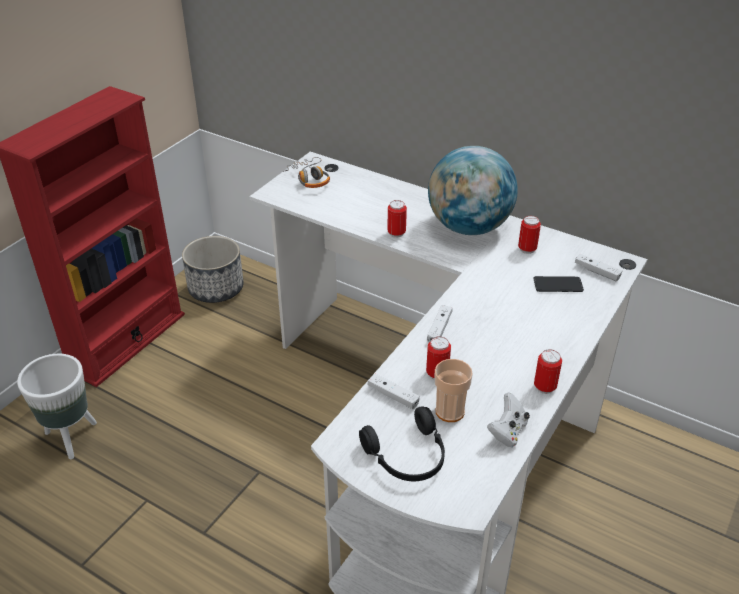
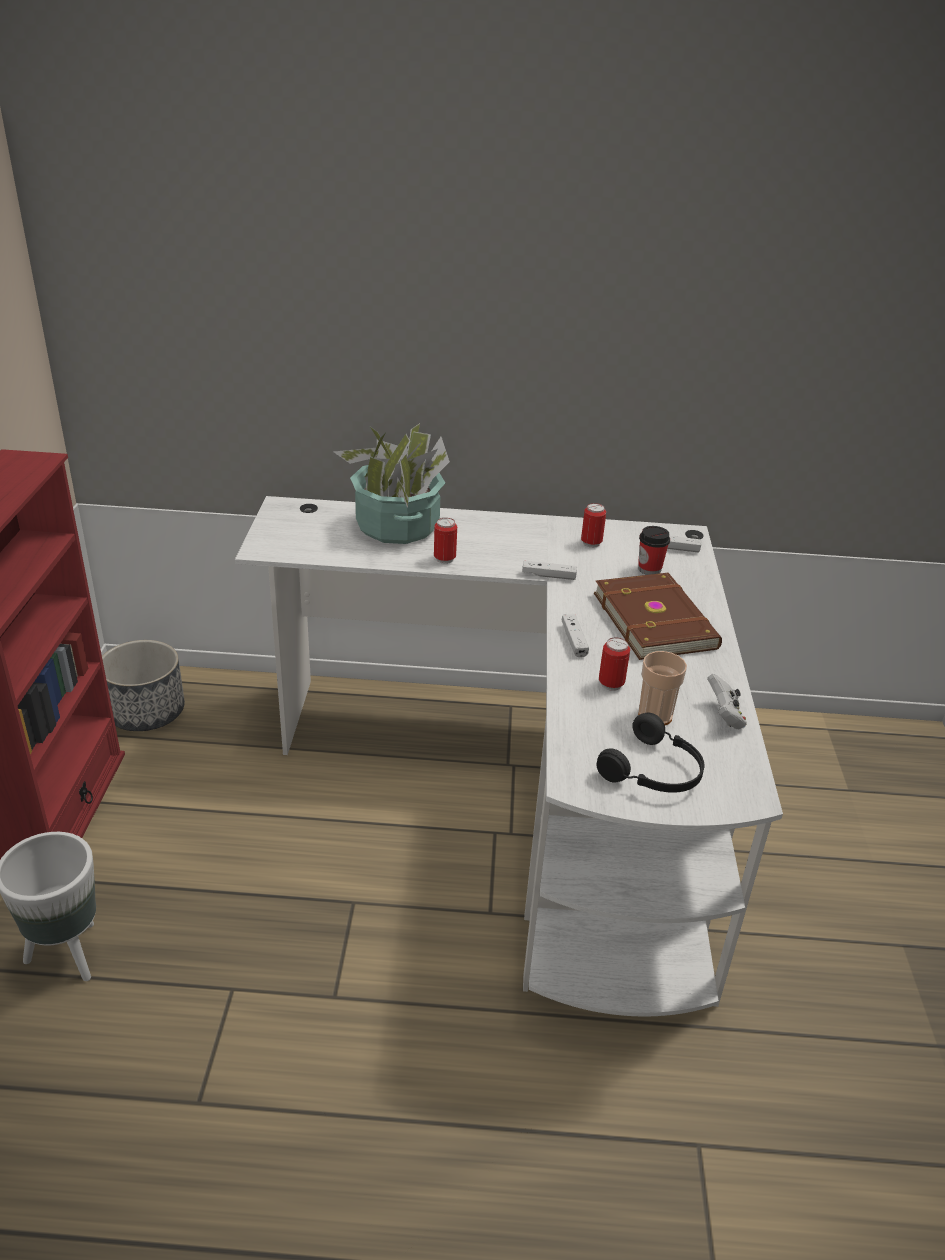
camera: 30 degrees left, 5 degrees down
headphones [283,157,330,188] -> none
white game controller [368,374,420,409] -> white game controller moved to [522,561,577,580]
globe [428,146,518,235] -> none
phone [533,276,584,292] -> cup [638,526,670,575]
can [534,349,562,394] -> none
none -> potted plant [333,423,450,544]
none -> brown book [594,573,722,660]

